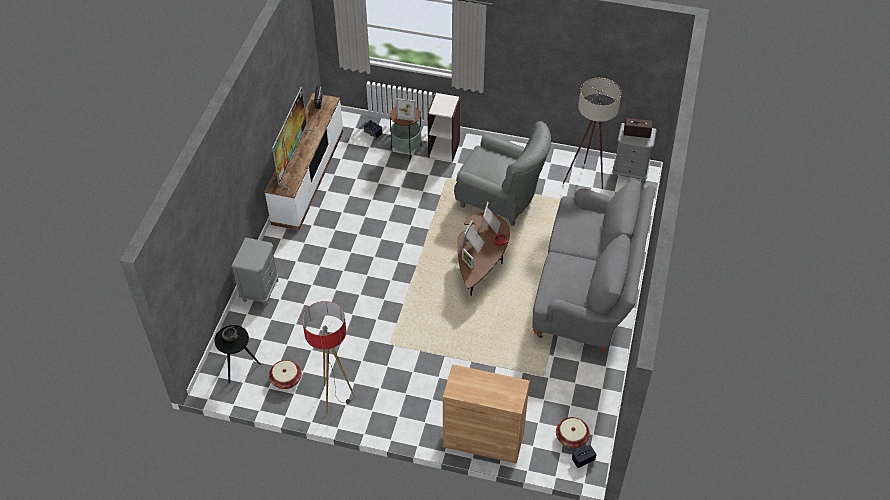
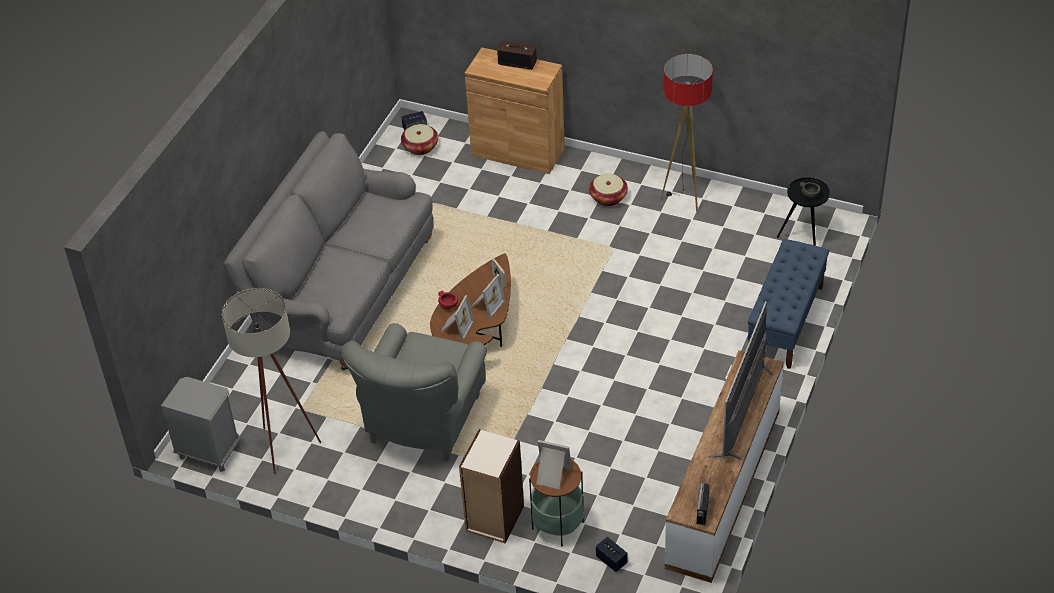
camera: 170 degrees left, 5 degrees down
grey nightstand [232,237,279,306] -> blue bench [748,239,829,369]
basket [269,360,302,389] -> basket moved to [589,174,628,206]
grey armchair [454,121,551,226] -> grey armchair turned 105 degrees counterclockwise [341,323,487,462]
radio [624,118,652,138] -> radio moved to [497,41,537,70]

